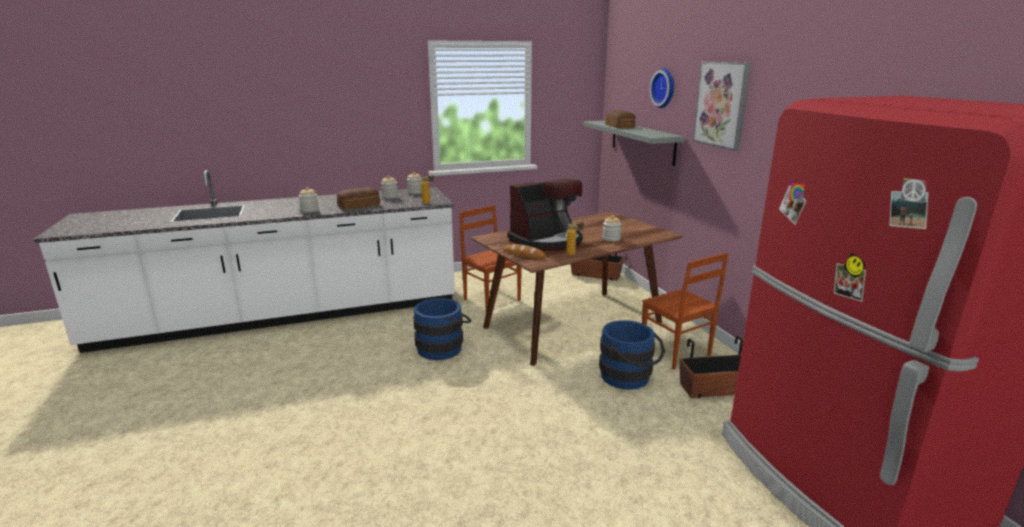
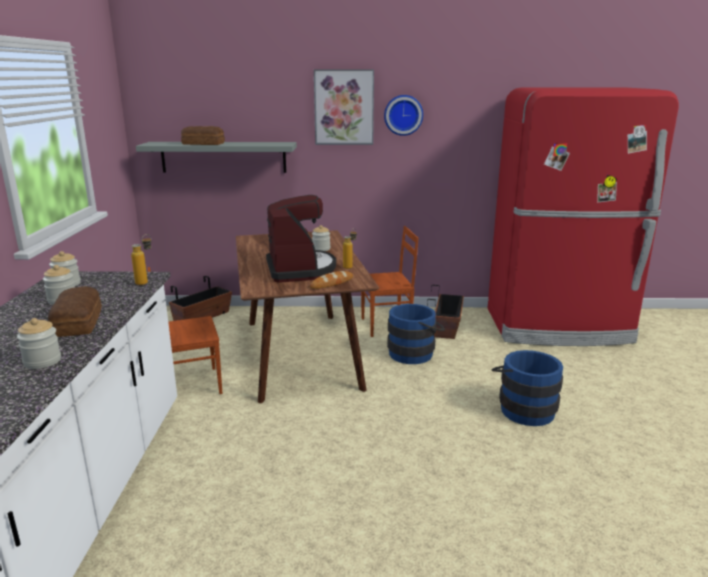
camera: 70 degrees left, 0 degrees up
blue bucket [413,298,472,360] -> blue bucket moved to [492,350,563,426]
wall clock [649,68,674,108] -> wall clock moved to [384,95,423,136]

